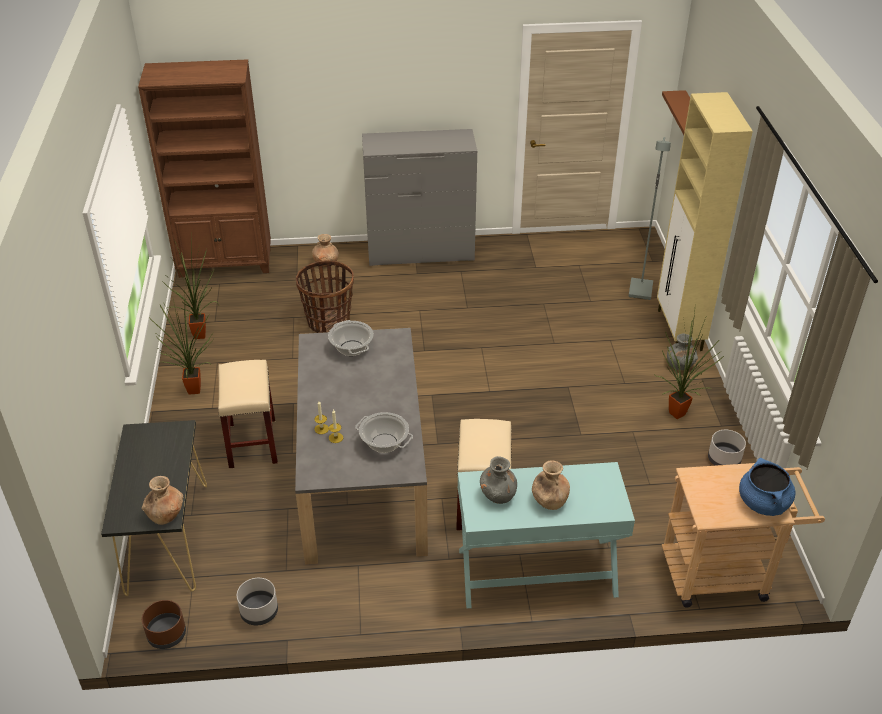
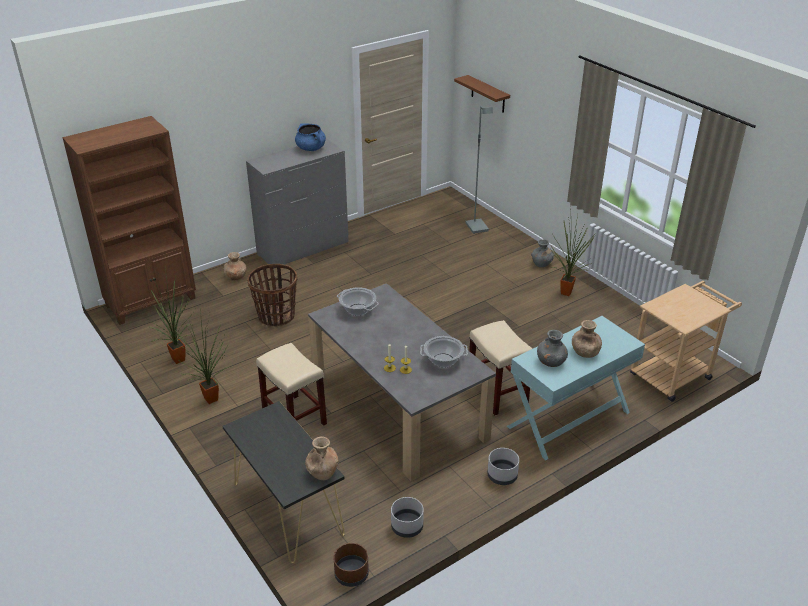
camera: 30 degrees left, 5 degrees down
beige cabinet [657,92,753,351] -> none
grey planter [708,430,746,466] -> grey planter moved to [487,448,519,485]
blue cooking pot [739,458,795,516] -> blue cooking pot moved to [295,123,326,151]

